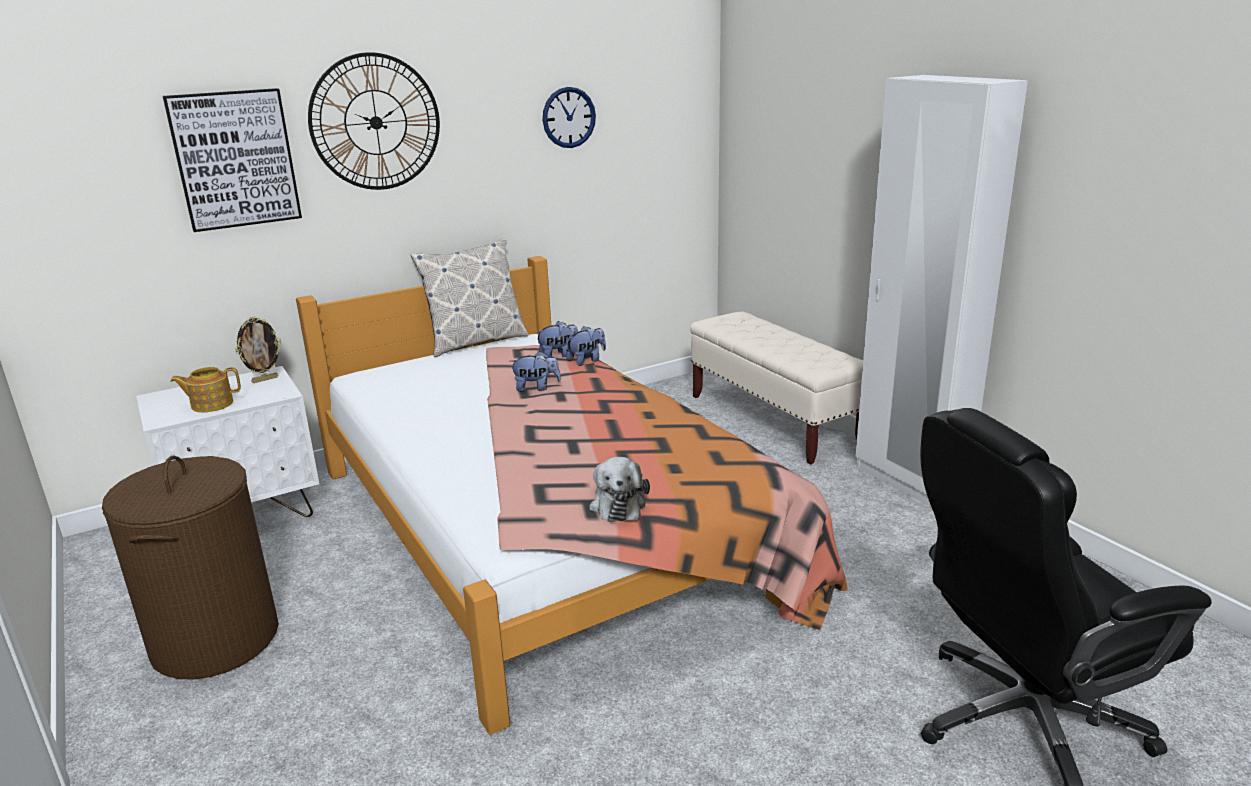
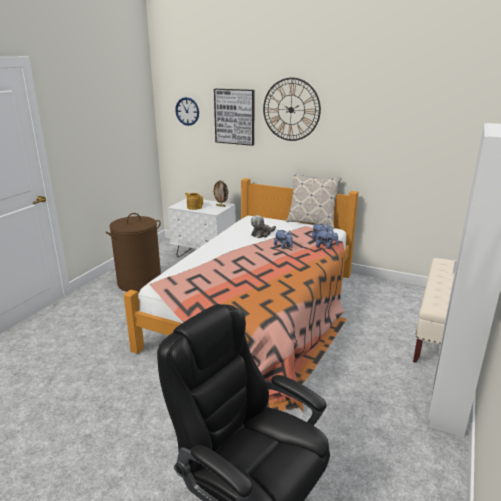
camera: 55 degrees right, 0 degrees up
wall clock [543,87,596,148] -> wall clock moved to [175,97,199,126]
plush toy [589,457,650,522] -> plush toy moved to [251,215,276,238]

